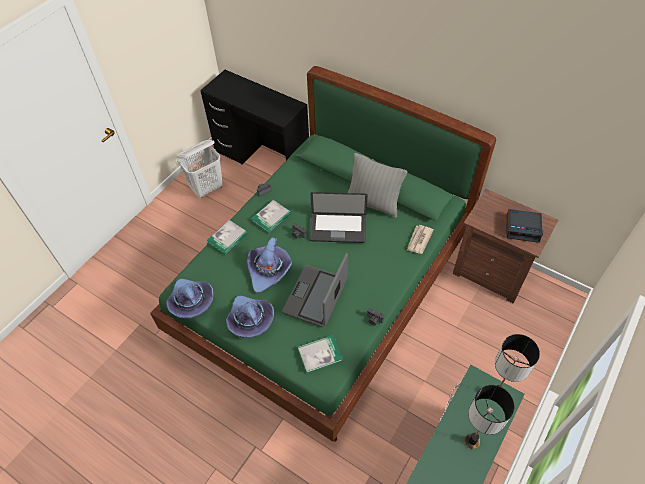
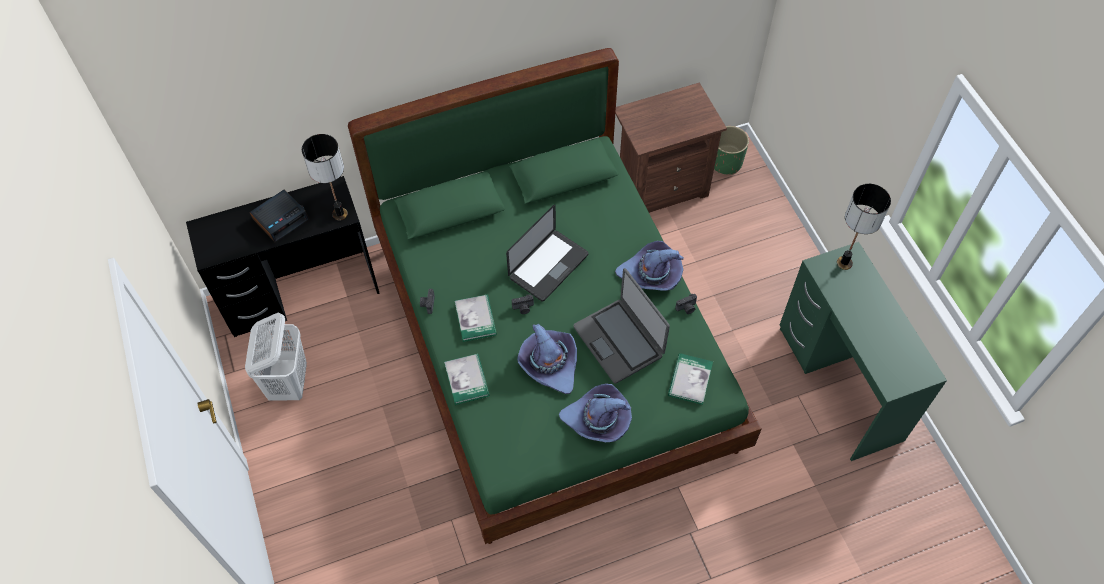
camera: 55 degrees left, 5 degrees up
purple hat [166,279,214,319] -> purple hat moved to [615,241,684,291]
grey pillow [348,153,407,218] -> none
newspaper [407,225,434,254] -> none
table lamp [465,385,515,449] -> table lamp moved to [302,134,348,220]
alarm clock [506,209,543,243] -> alarm clock moved to [249,190,309,243]
none -> green planter [714,126,749,175]

